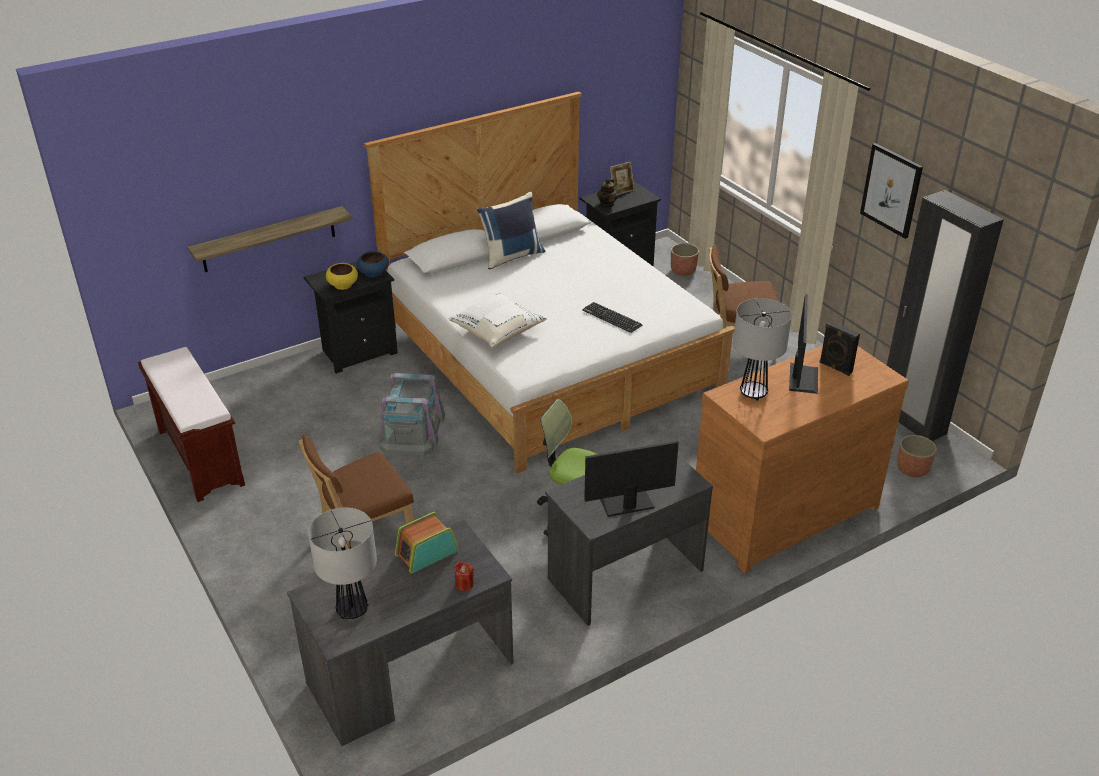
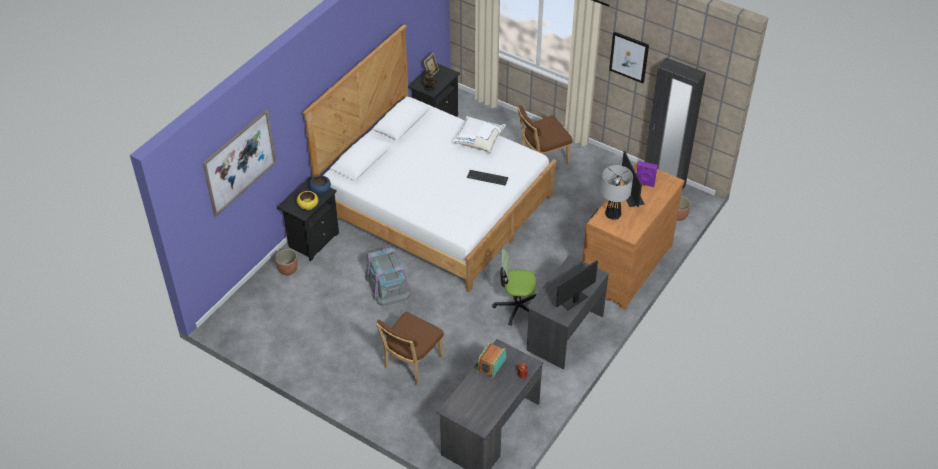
camera: 25 degrees left, 10 degrees up
brown bench [138,347,245,502] -> none
shelf [187,206,353,272] -> none
table lamp [308,507,377,619] -> none
white pillow [449,293,547,348] -> white pillow moved to [452,116,506,153]
blue pillow [477,192,545,270] -> none
planter [671,243,699,276] -> planter moved to [275,249,298,275]
black speaker [819,321,860,376] -> purple speaker [637,161,658,187]
none -> picture [202,109,276,217]

